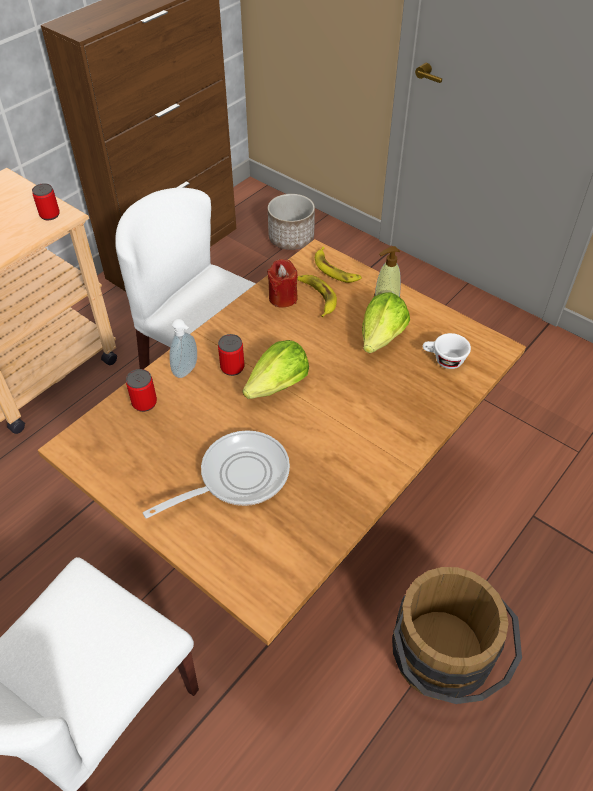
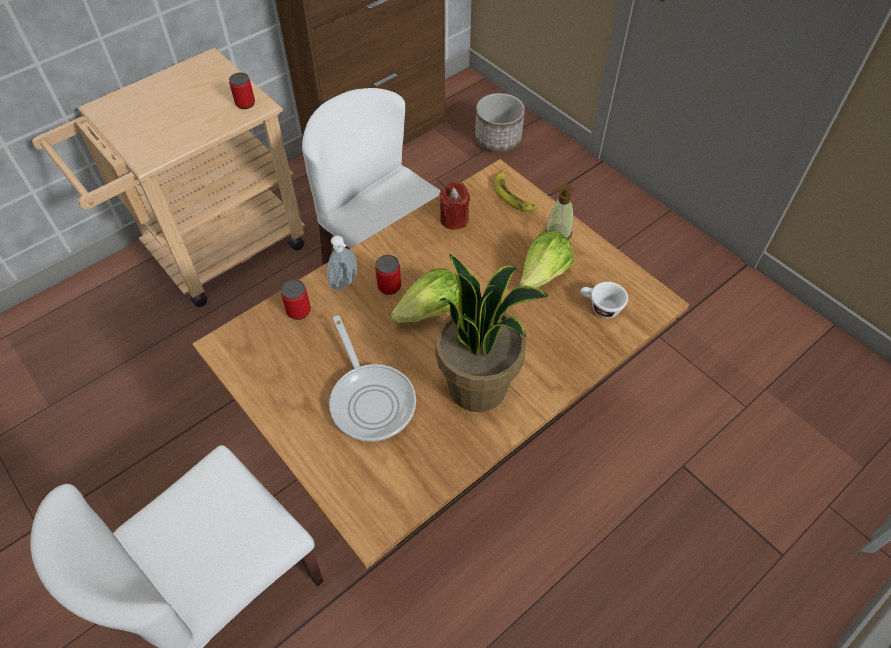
camera: 10 degrees right, 5 degrees up
frying pan [143,430,290,519] -> frying pan turned 90 degrees clockwise [329,315,416,442]
banana [298,275,337,317] -> none
brown bucket [392,567,522,704] -> none
none -> potted plant [435,253,548,412]

